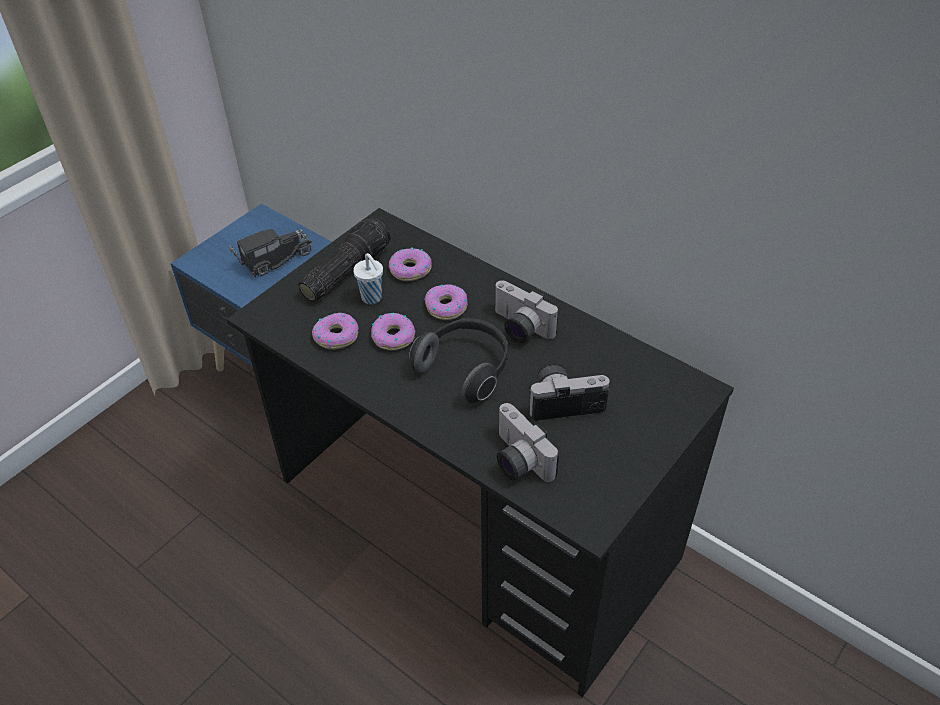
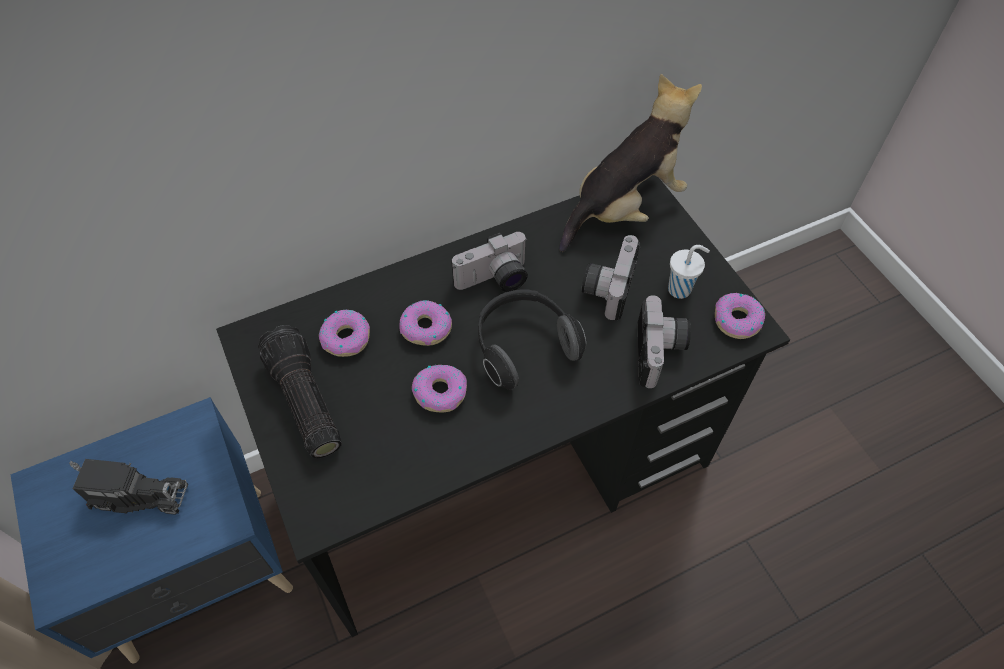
camera: 65 degrees left, 10 degrees up
toy truck [229,229,312,278] -> toy truck turned 105 degrees clockwise [69,459,188,515]
donut [312,313,359,350] -> donut moved to [715,293,765,339]
white cup [353,253,383,304] -> white cup moved to [668,245,710,299]
camera [497,403,560,482] -> camera turned 75 degrees counterclockwise [638,295,691,388]
none -> plush toy [559,74,702,252]

